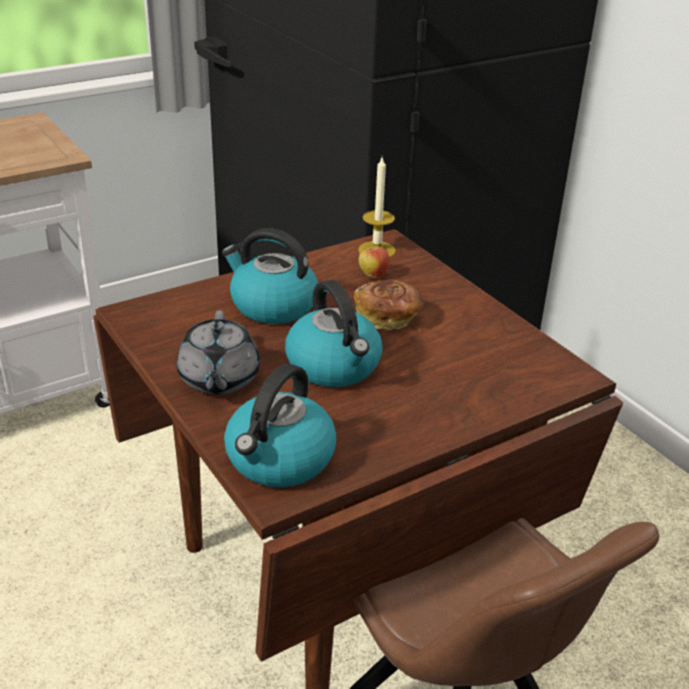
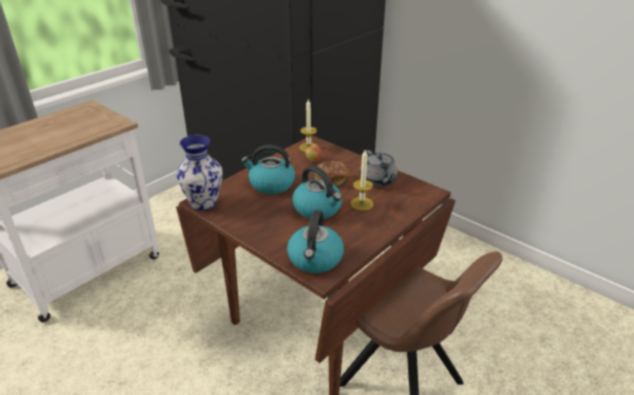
camera: 15 degrees left, 0 degrees up
grey teapot [177,311,260,394] -> grey teapot moved to [359,150,398,186]
none -> vase [176,135,223,210]
none -> candle [350,150,374,211]

